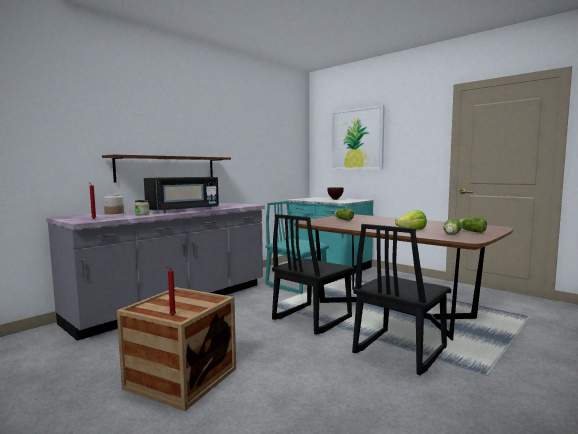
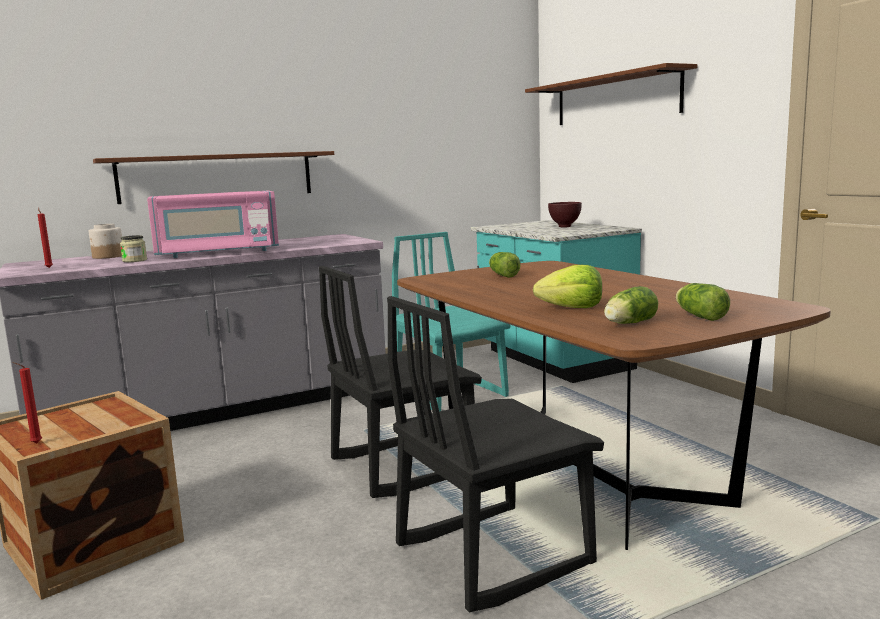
camera: 20 degrees right, 5 degrees up
black microwave [144,177,219,213] -> pink microwave [147,191,279,258]
picture [331,105,385,170] -> brown shelf [525,63,698,125]

